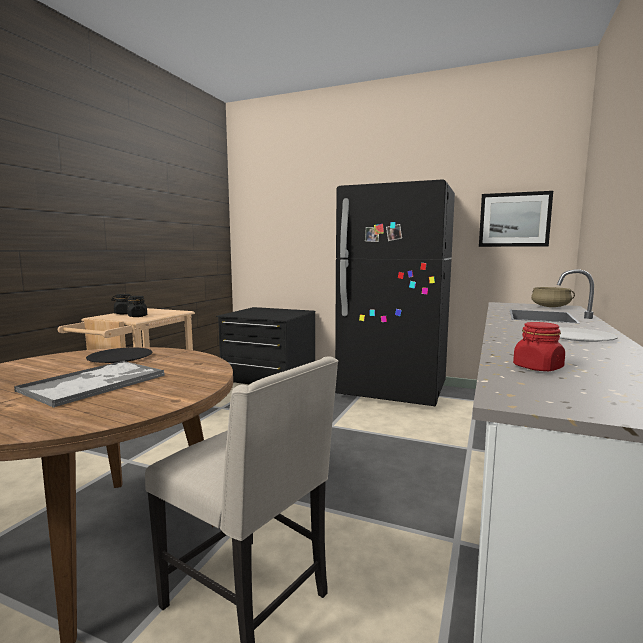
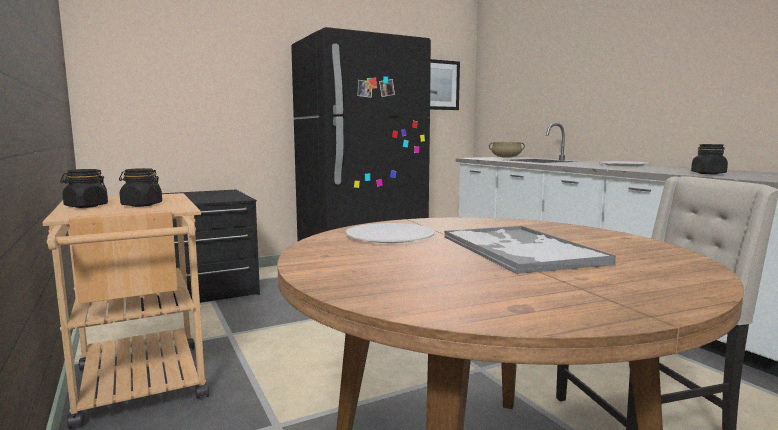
camera: 50 degrees left, 0 degrees up
black plate [86,348,152,363] -> white plate [346,223,435,243]
red jar [513,322,565,371] -> black jar [691,144,728,174]

